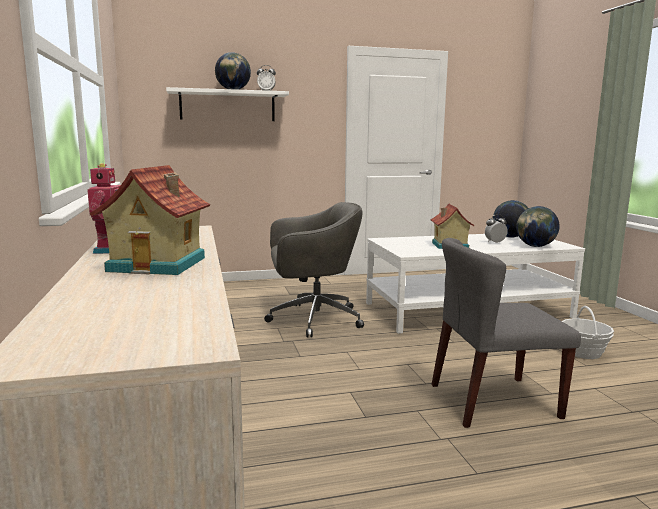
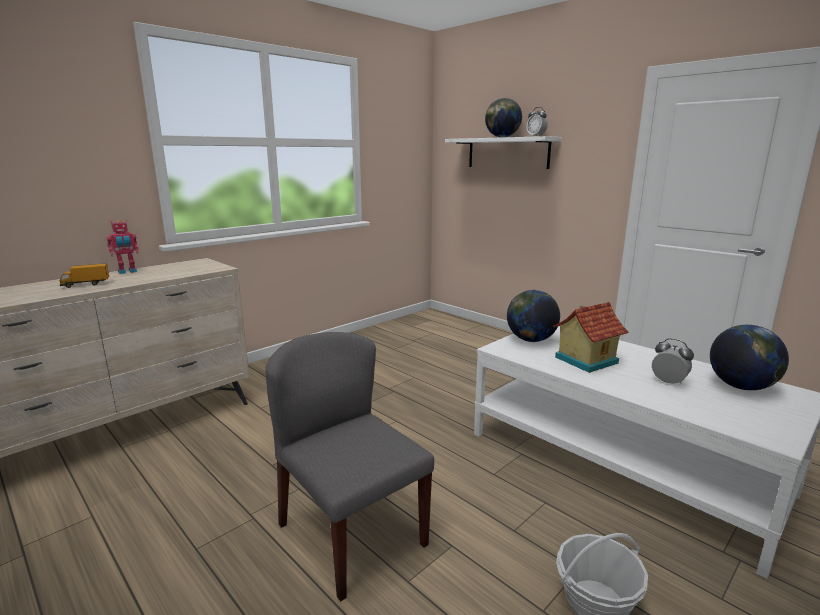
camera: 60 degrees right, 5 degrees up
toy house [90,165,210,275] -> toy truck [60,263,109,288]
grey office chair [264,202,364,337] -> none
globe [516,206,560,247] -> globe moved to [507,290,560,342]

